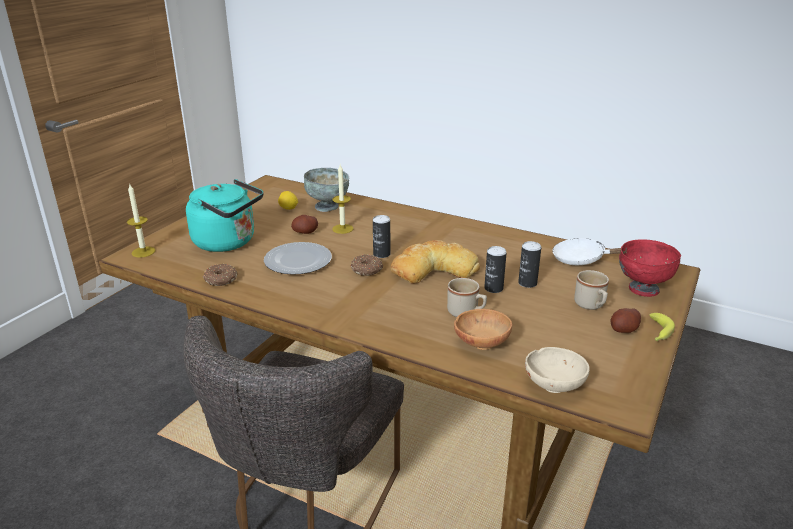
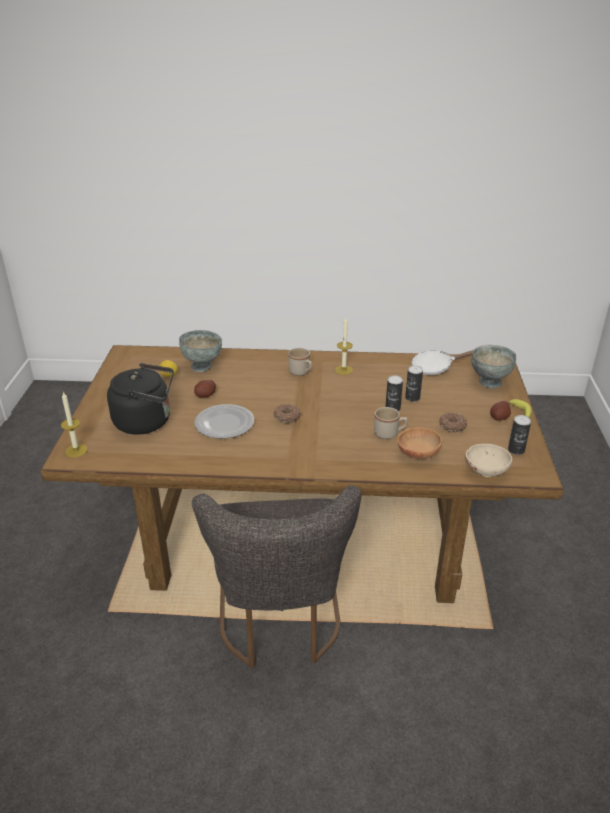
camera: 25 degrees left, 5 degrees up
turquoise kettle [186,179,263,252] -> black kettle [107,363,174,435]
donut [203,264,238,286] -> donut moved to [439,412,467,432]
candle [332,165,353,234] -> candle moved to [335,317,353,375]
can [373,215,390,258] -> can moved to [508,415,531,455]
bread [390,240,480,283] -> none
beige mug [574,270,609,310] -> beige mug moved to [288,348,312,376]
red bowl [619,239,681,297] -> grey bowl [471,345,516,388]

